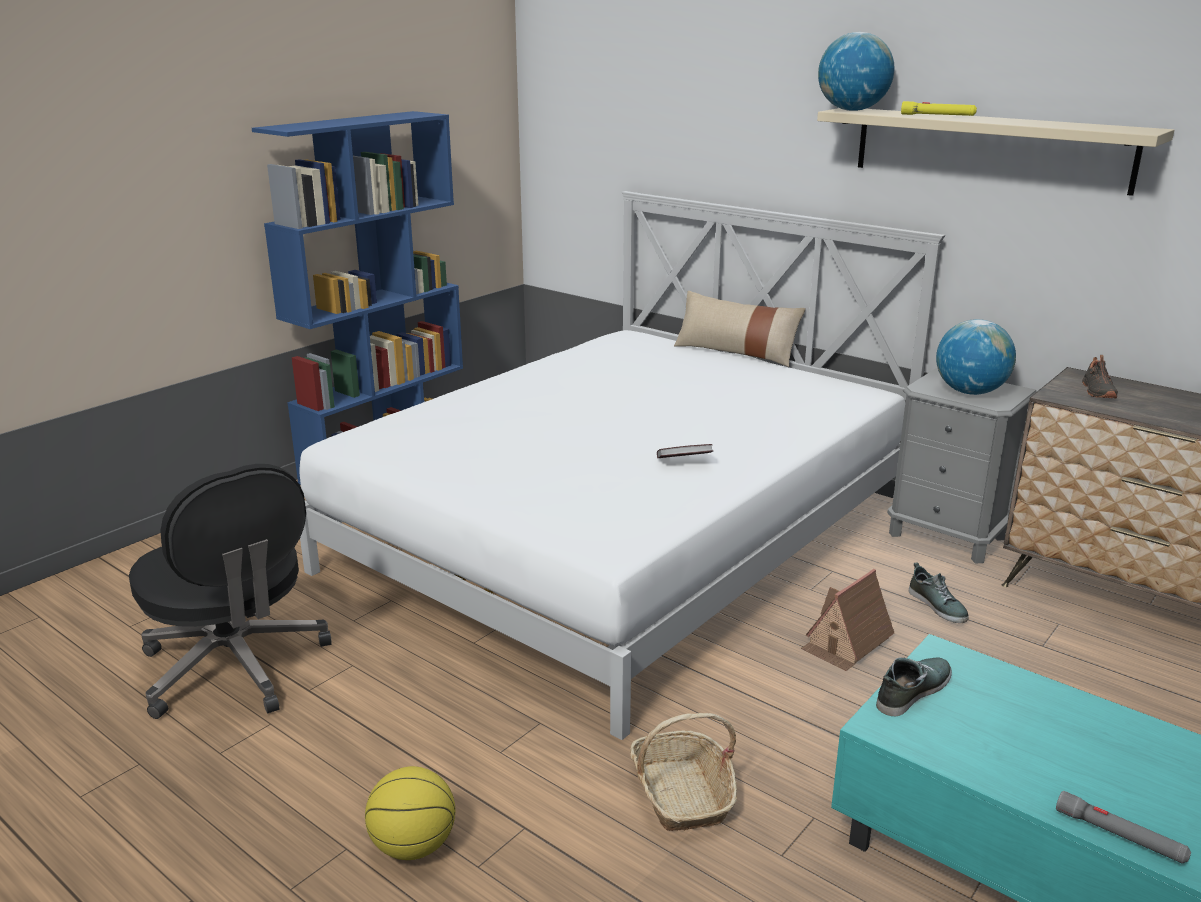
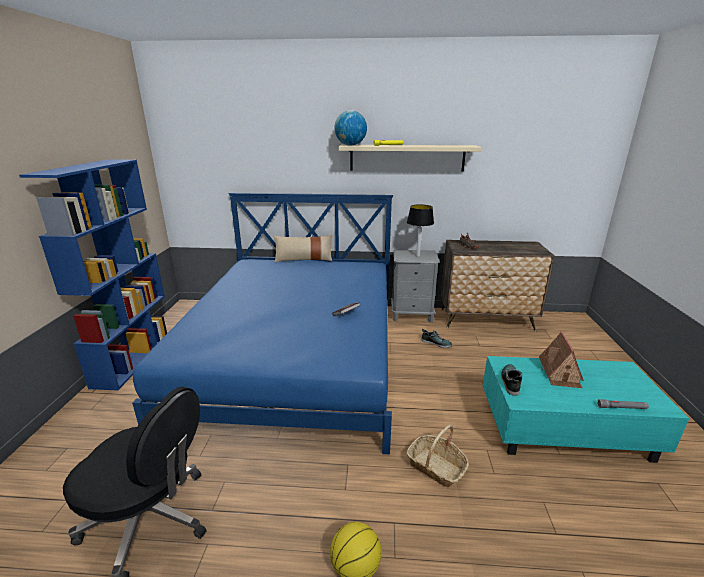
camera: 35 degrees left, 0 degrees up
white bed [299,191,945,740] -> blue bed [132,193,393,454]
toy house [801,569,894,671] -> toy house moved to [539,331,584,388]
globe [936,319,1016,395] -> table lamp [407,204,434,257]

